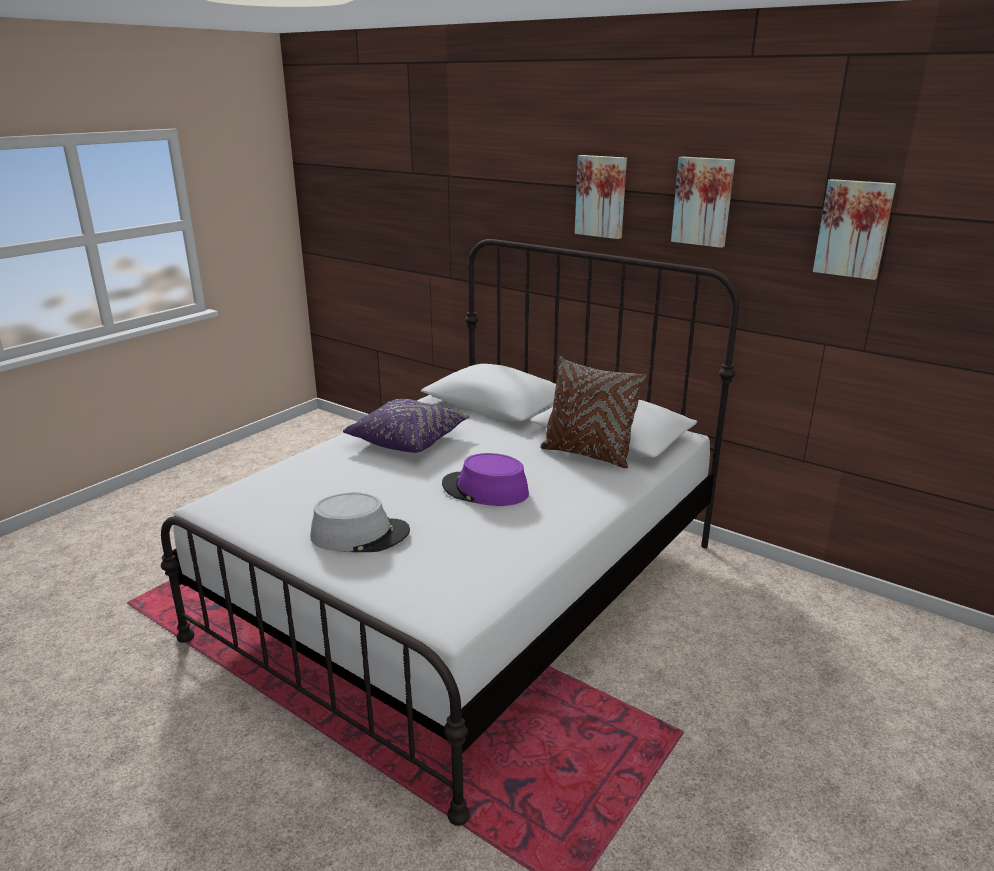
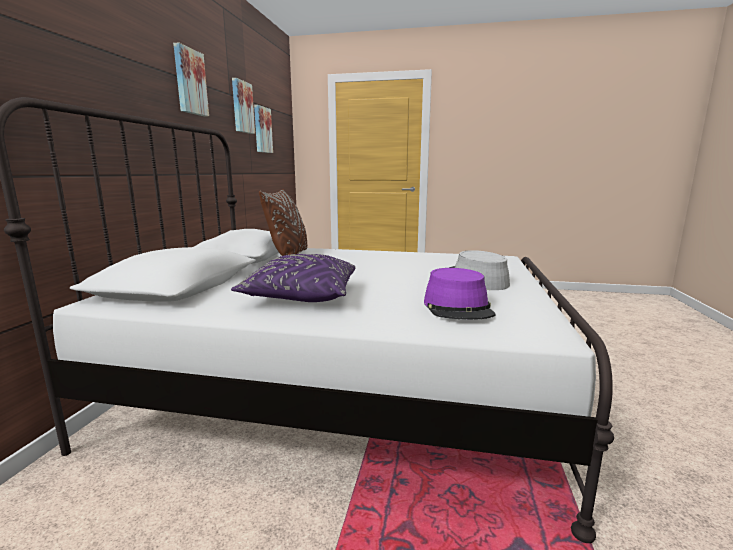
camera: 115 degrees left, 10 degrees down
purple hat [442,453,529,506] -> purple hat moved to [424,268,496,320]
picture [575,155,627,239] -> picture moved to [254,105,273,153]

